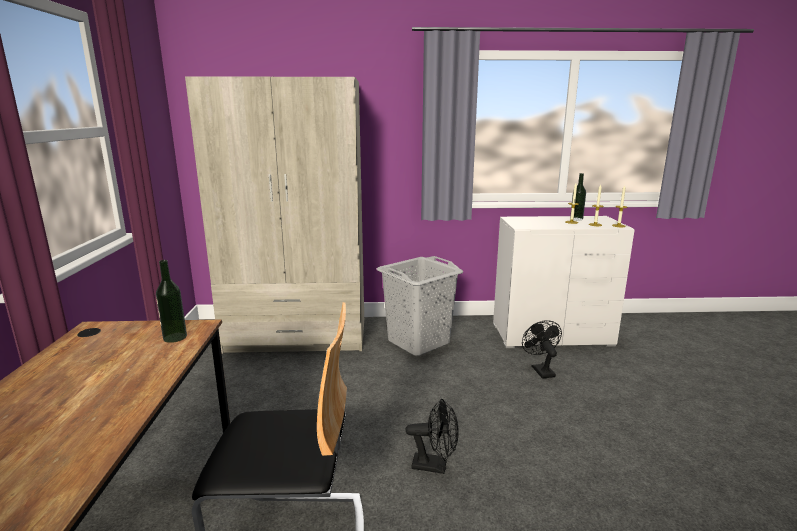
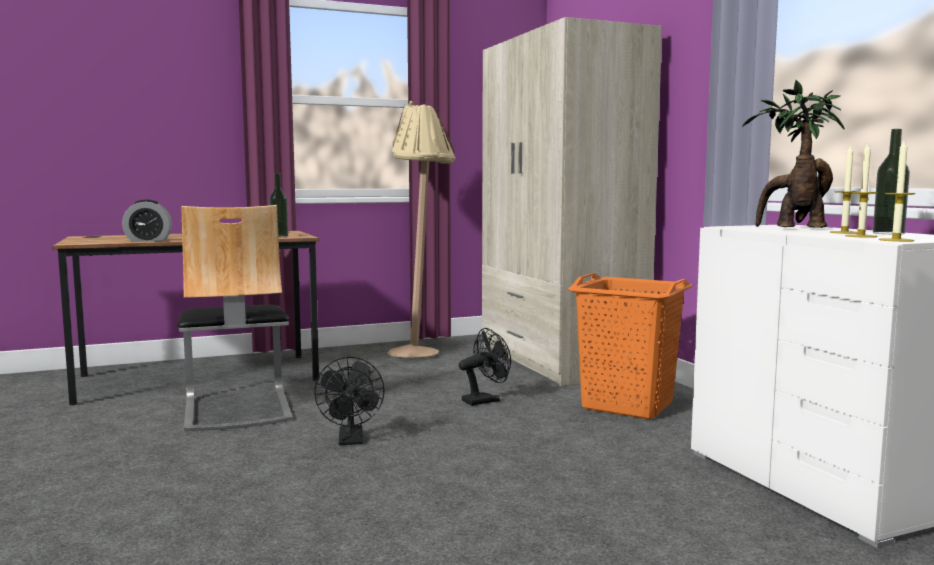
camera: 70 degrees right, 10 degrees down
grey laundry basket [377,256,464,356] -> orange laundry basket [568,273,692,419]
black fan [522,320,562,379] -> black fan moved to [459,328,511,406]
none -> alarm clock [122,199,172,242]
none -> beige floor lamp [387,101,455,358]
none -> potted plant [742,80,845,228]

